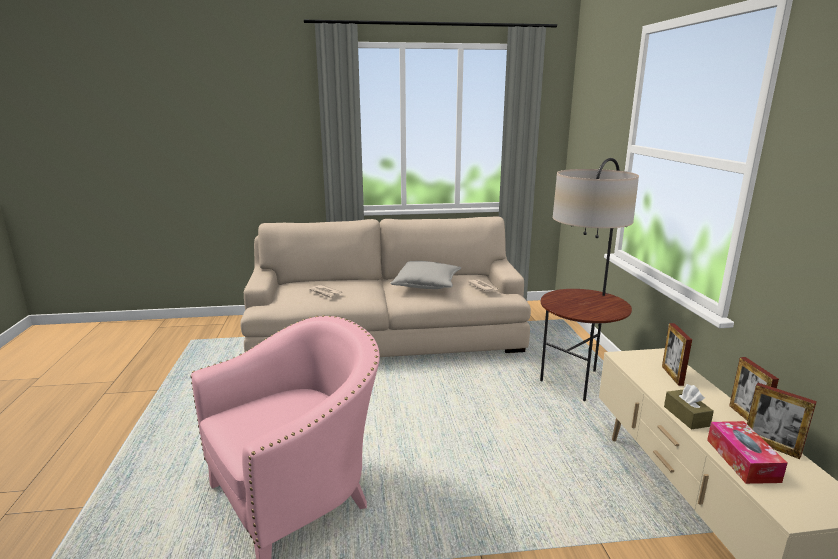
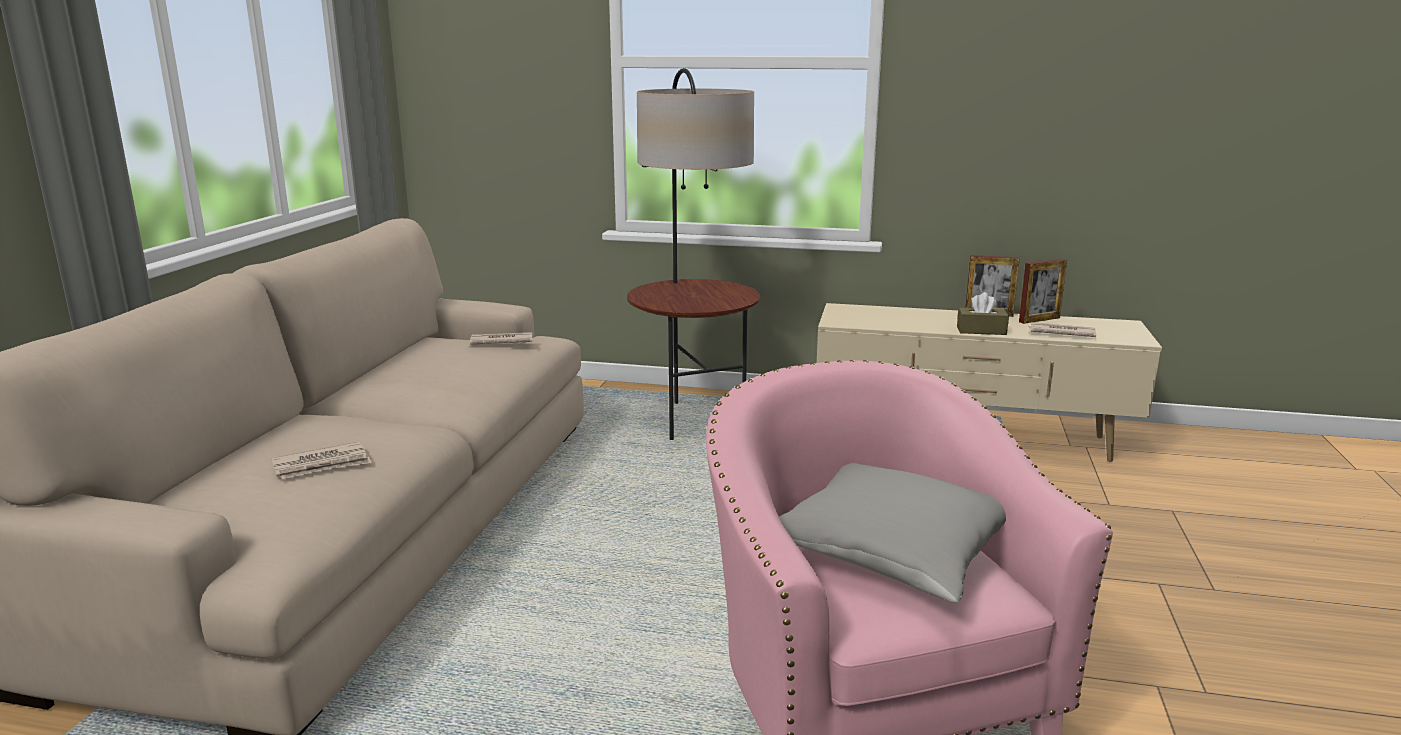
camera: 70 degrees left, 0 degrees up
grey pillow [390,261,461,289] -> grey pillow moved to [779,463,1006,603]
picture frame [662,323,692,386] -> none
tissue box [707,421,787,484] -> newspaper [1028,322,1096,337]

